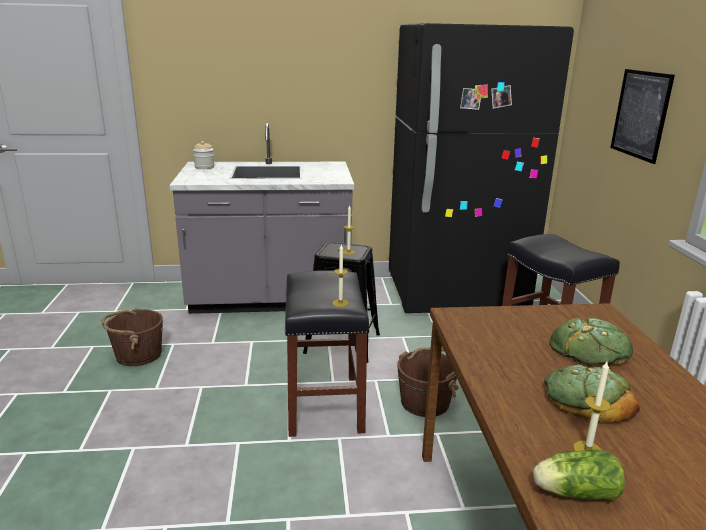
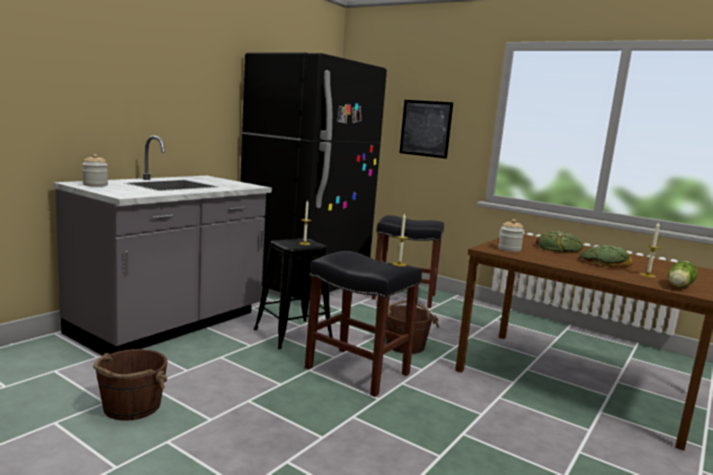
camera: 50 degrees left, 10 degrees down
none -> jar [498,219,524,252]

